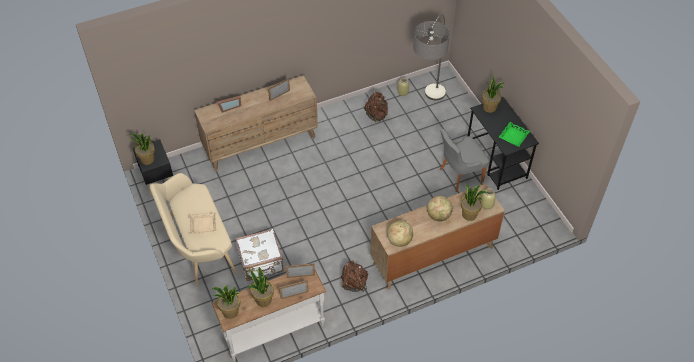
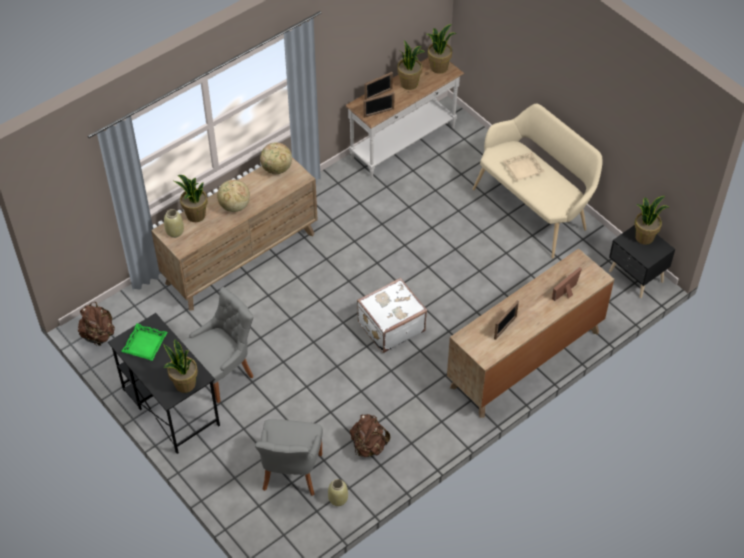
camera: 165 degrees right, 0 degrees up
white suitcase [235,229,284,281] -> white suitcase moved to [357,278,427,353]
brown backpack [341,260,368,292] -> brown backpack moved to [78,302,115,346]
floor lamp [413,14,450,100] -> grey chair [255,419,323,496]

